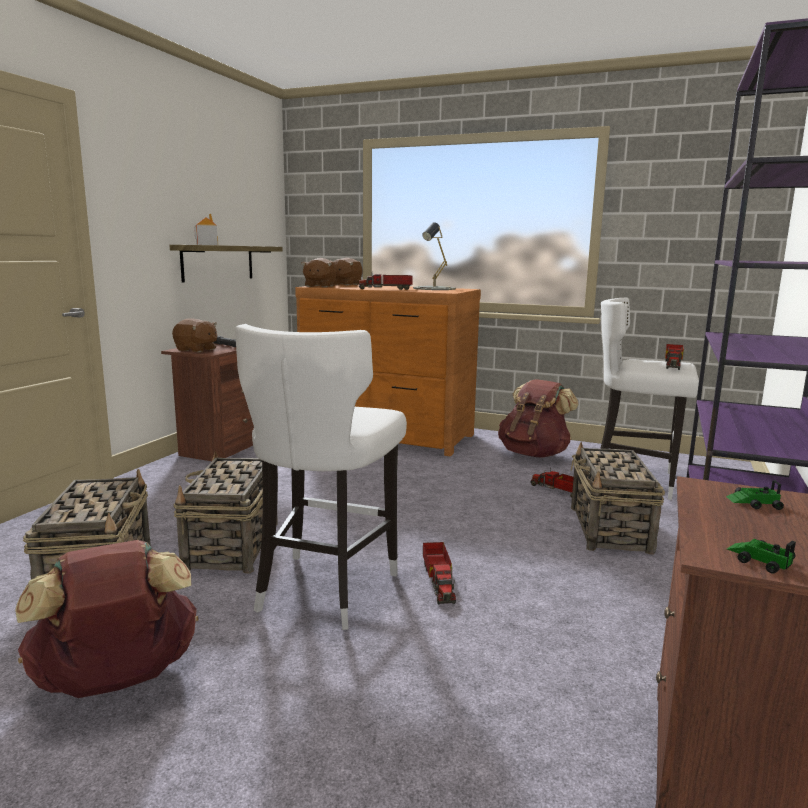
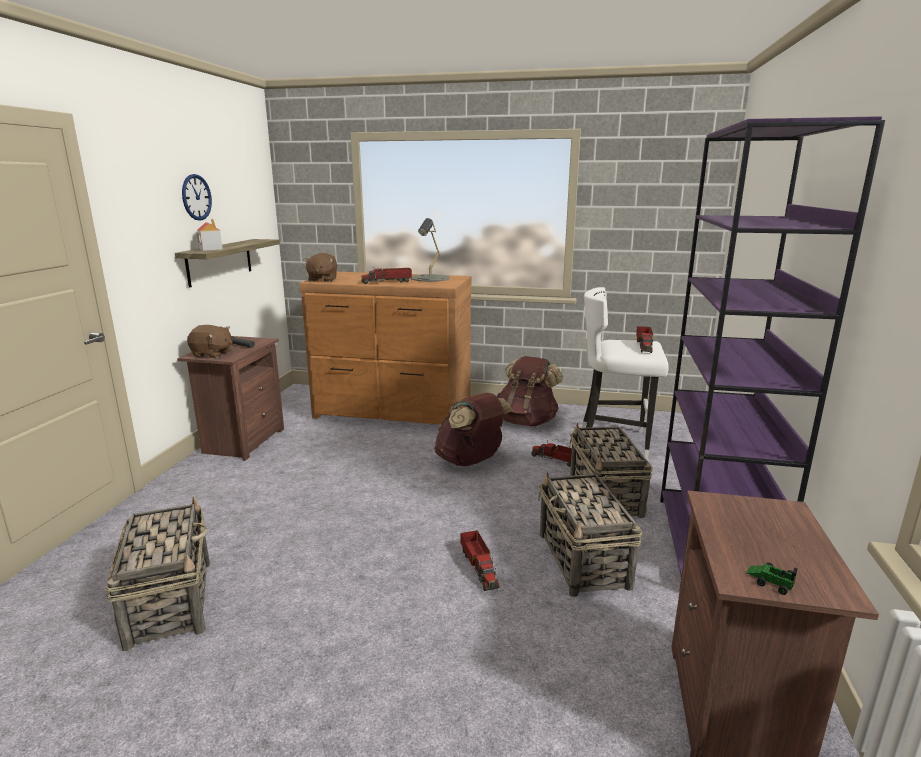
camera: 10 degrees left, 5 degrees up
brown backpack [15,540,198,698] -> brown backpack moved to [434,393,513,466]
basket [173,451,278,573] -> basket moved to [538,471,642,597]
white stool [235,324,407,630] -> none
brown plush toy [333,258,363,285] -> none
toy car [726,480,784,510] -> none
none -> wall clock [182,174,212,221]

